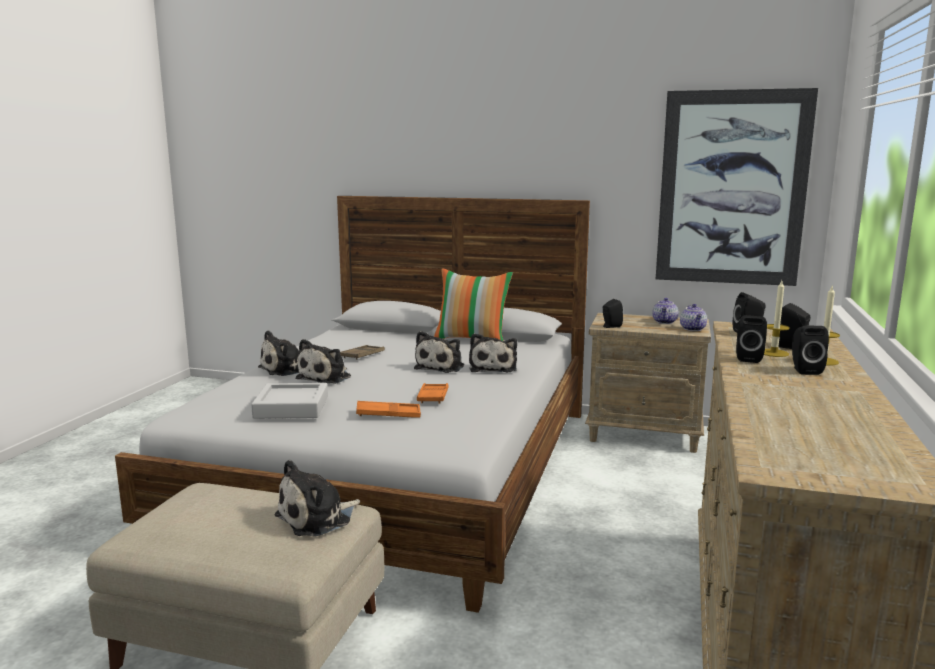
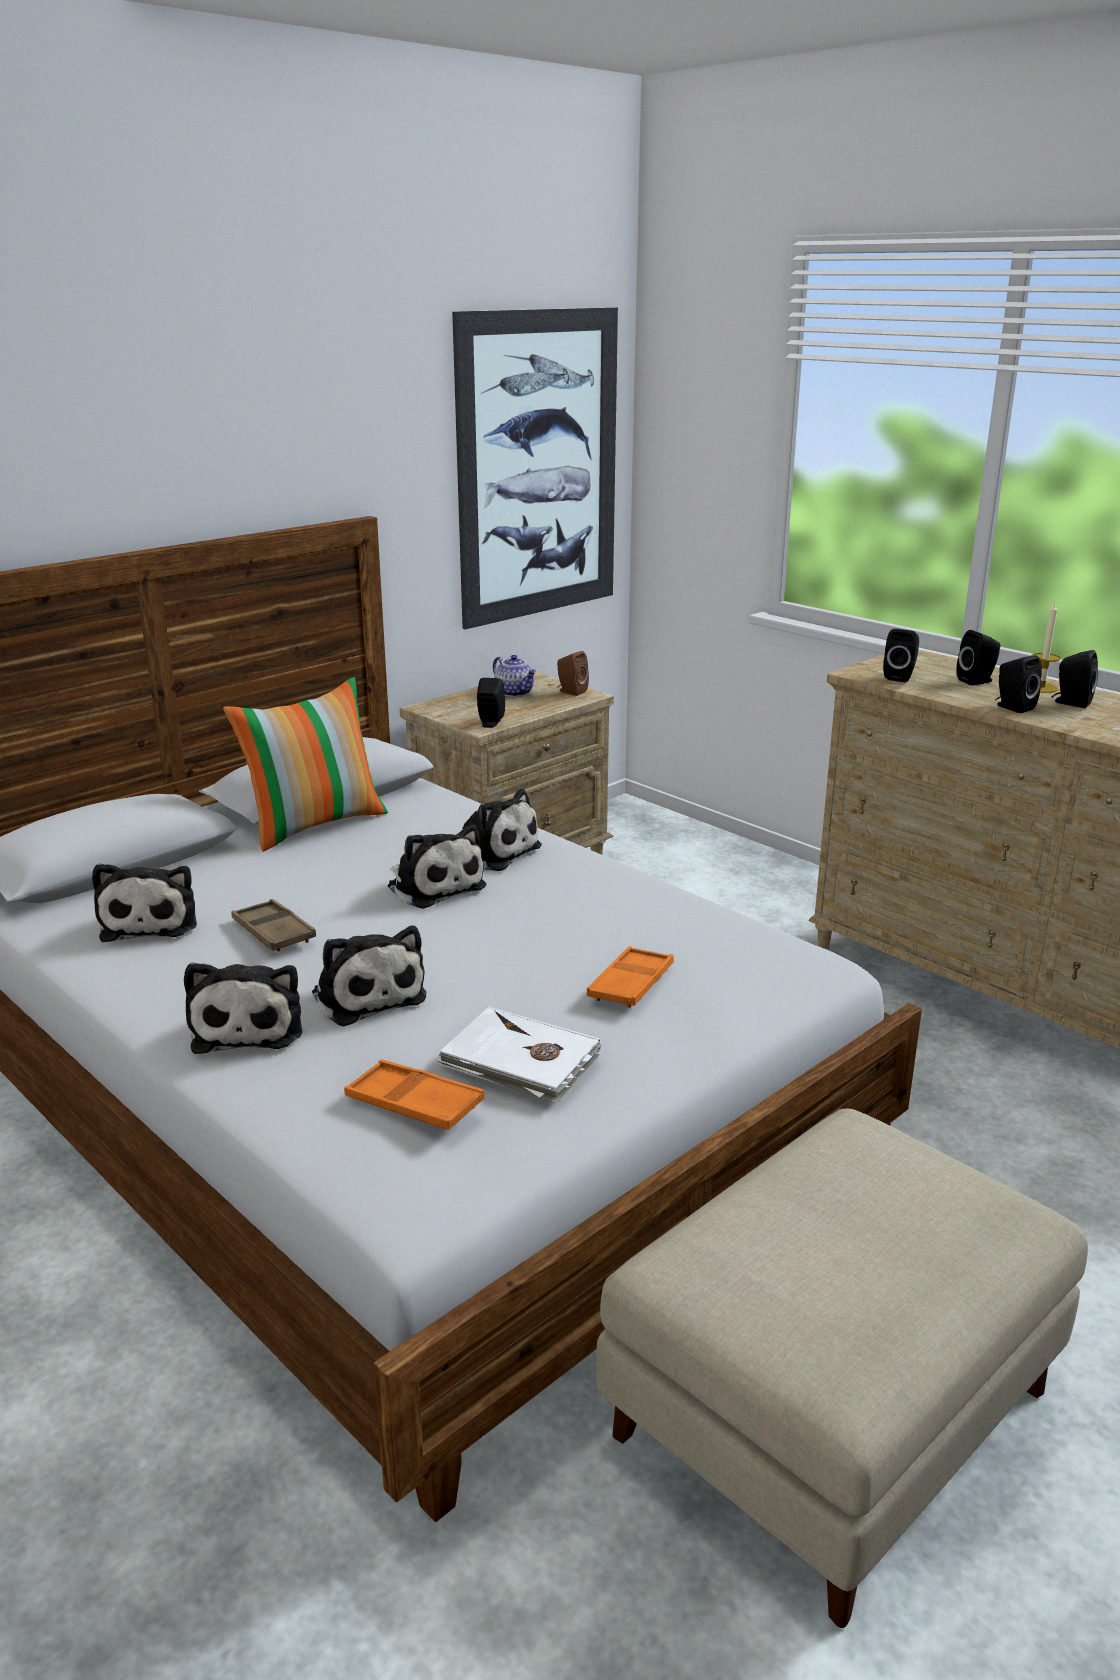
camera: 60 degrees left, 10 degrees up
grey tray [251,383,328,419] -> white book [438,1007,601,1103]
plush toy [275,460,360,536] -> plush toy moved to [92,863,197,942]
orange tray [417,383,449,404] -> orange tray moved to [344,1059,485,1130]
teapot [680,304,707,331] -> brown speaker [557,651,589,696]
candle [764,281,790,357] -> none

